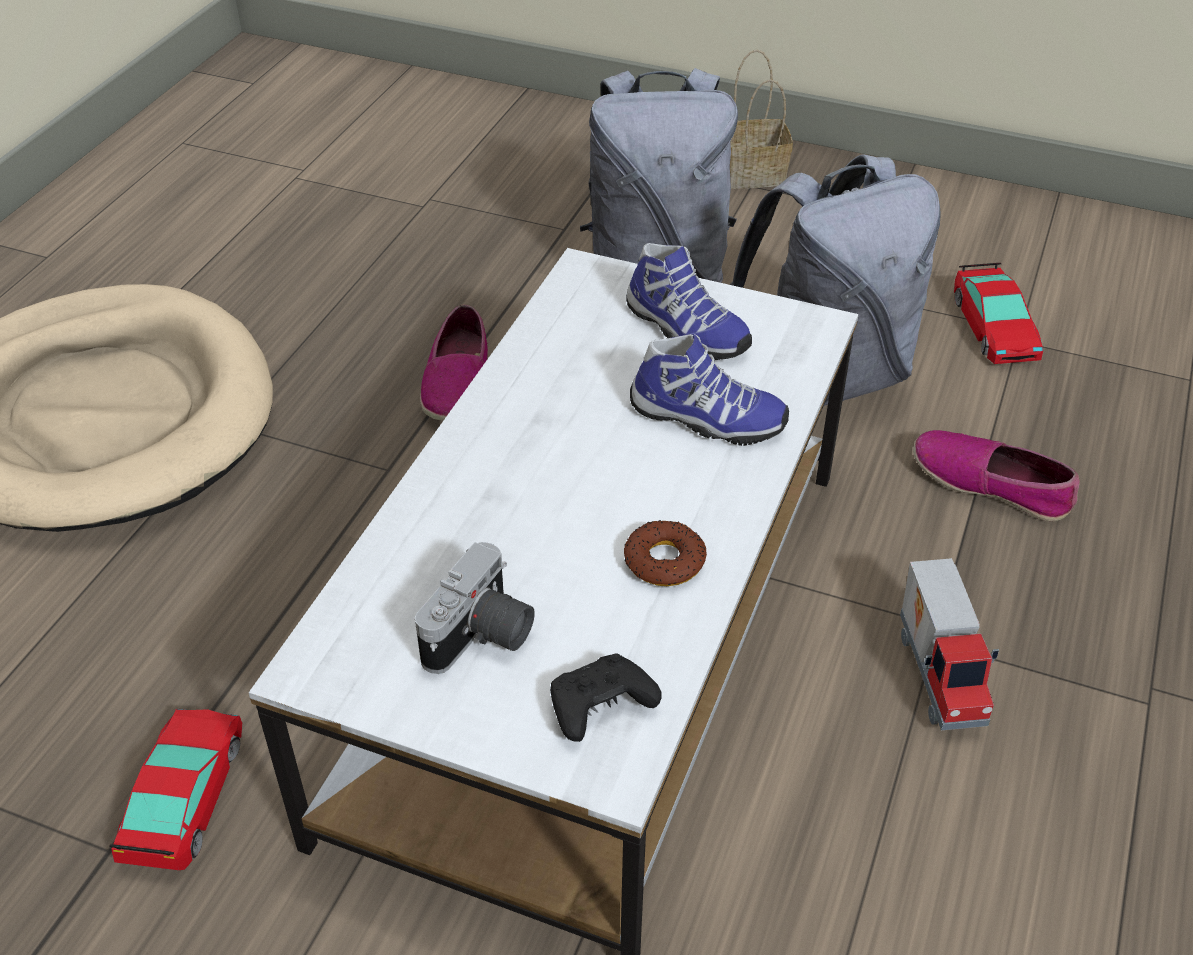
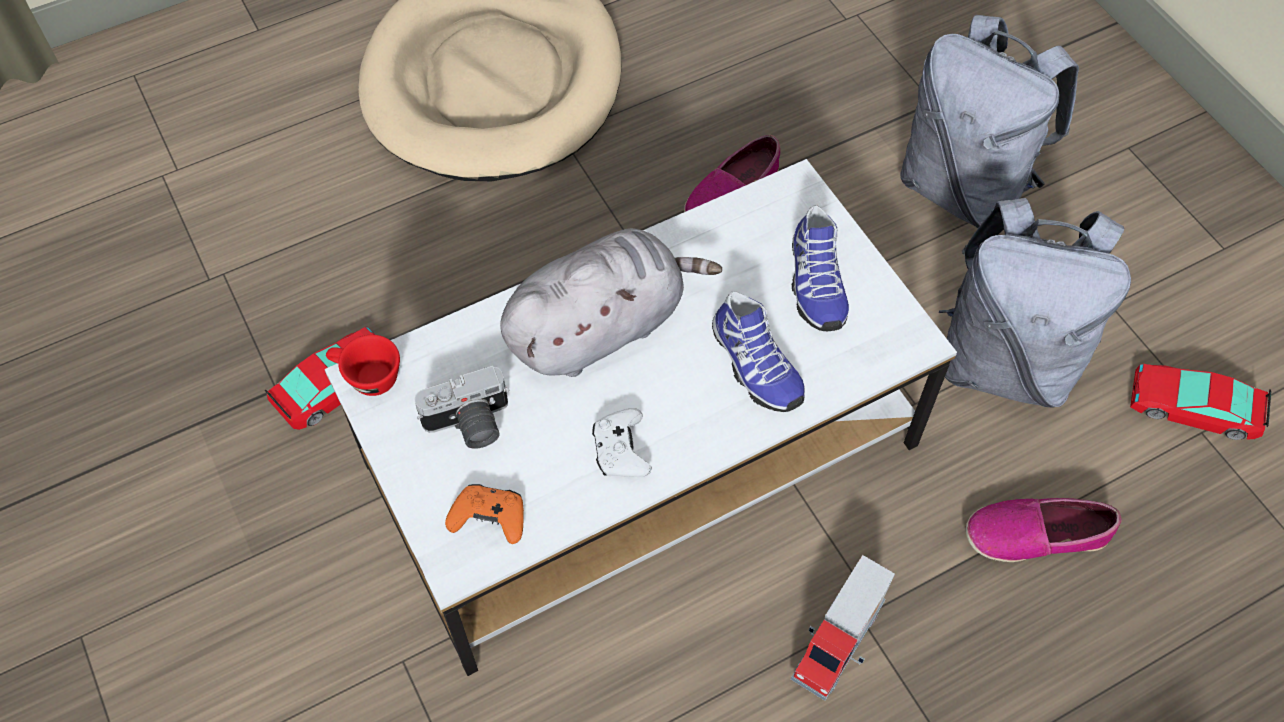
camera: 40 degrees right, 15 degrees up
black game controller [550,653,662,742] -> orange game controller [445,484,524,544]
donut [624,520,707,586] -> white game controller [592,408,652,477]
basket [730,50,793,189] -> none
shoe [913,430,1080,521] -> shoe turned 75 degrees counterclockwise [966,498,1122,562]
toy car [954,263,1043,364] -> toy car turned 75 degrees clockwise [1130,364,1271,440]
none -> red cup [326,335,400,396]
none -> grey plush toy [500,228,722,377]

